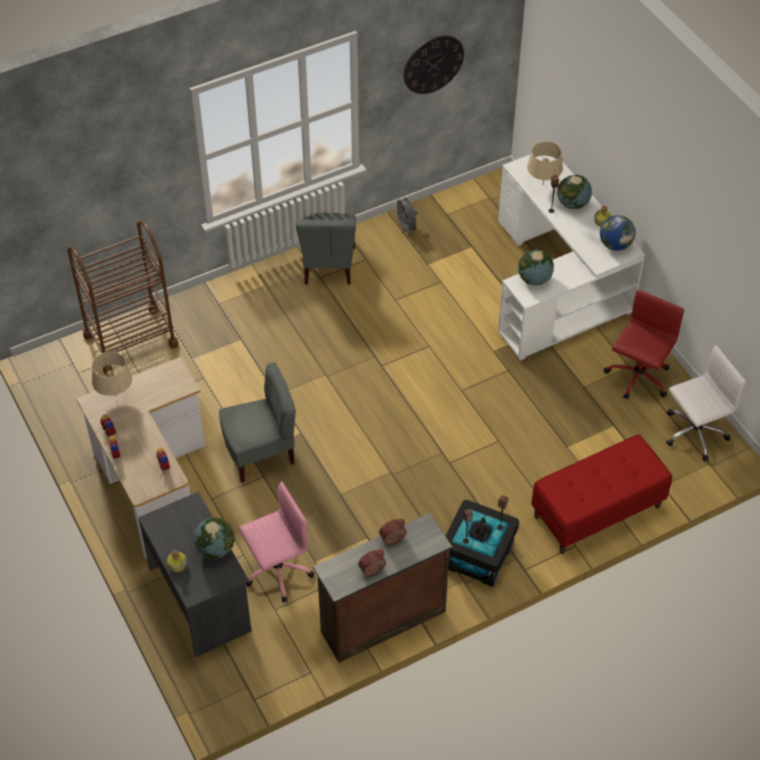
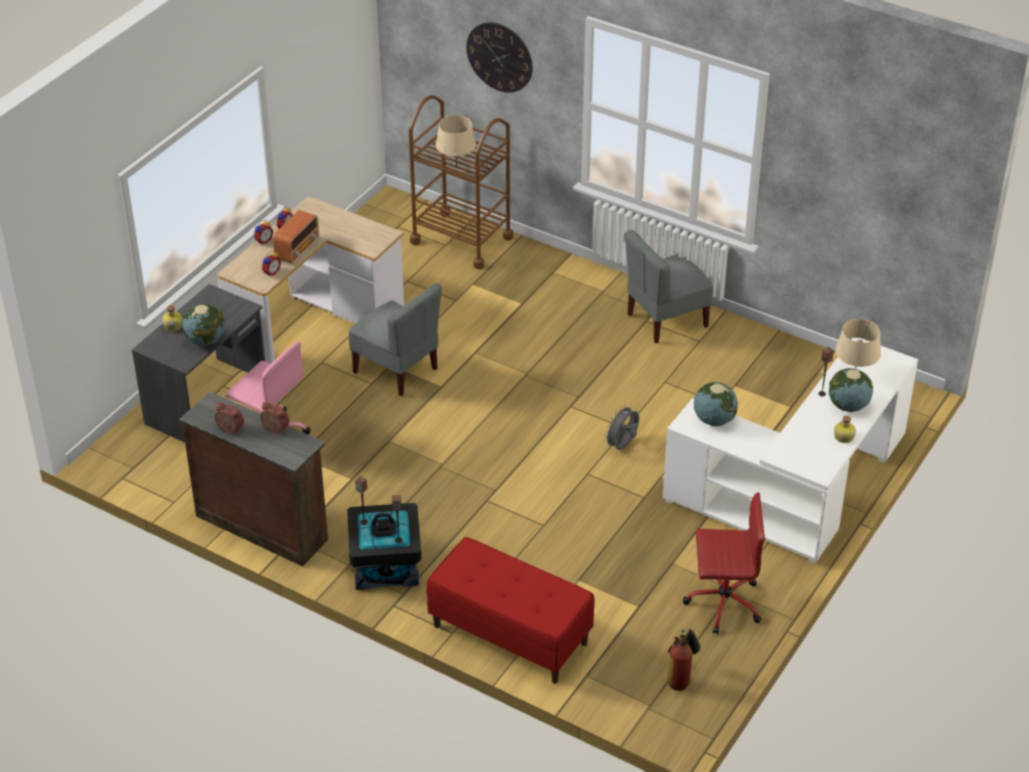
camera: 60 degrees right, 10 degrees down
beige table lamp [92,352,132,397] -> beige table lamp moved to [436,115,476,167]
grey fan [394,198,418,234] -> grey fan moved to [604,404,639,450]
wall clock [404,35,464,94] -> wall clock moved to [466,22,533,93]
globe [600,215,635,251] -> none
white office chair [666,345,746,461] -> fire extinguisher [668,627,700,691]
none -> radio [273,210,319,264]

